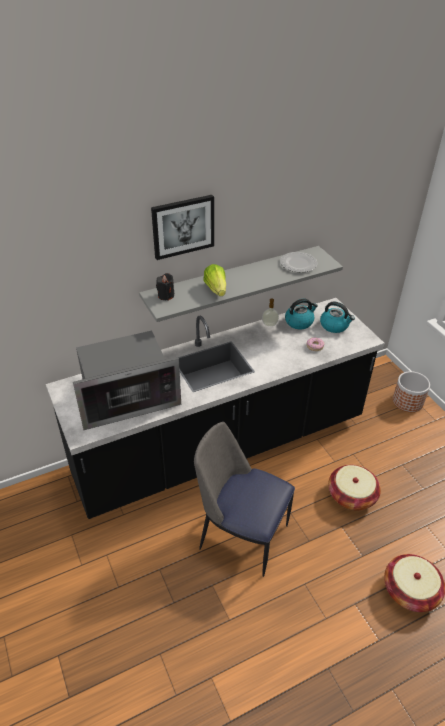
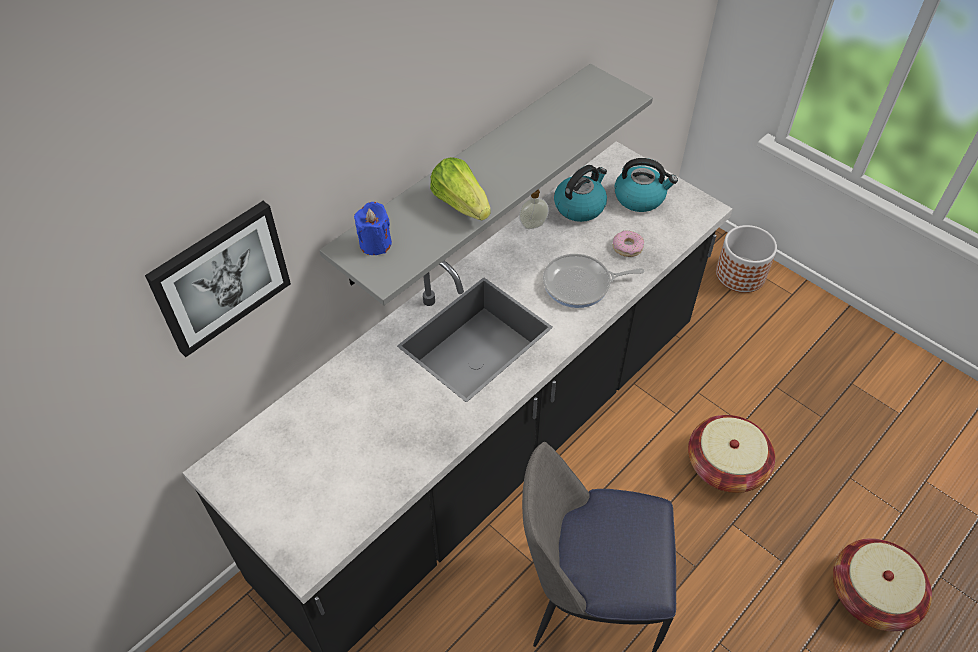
camera: 20 degrees left, 10 degrees up
microwave [73,331,181,430] -> none
picture [151,195,214,260] -> picture moved to [145,201,291,357]
black candle [156,273,174,301] -> blue candle [354,202,392,255]
plate [280,252,318,272] -> none
none -> frying pan [543,254,645,308]

